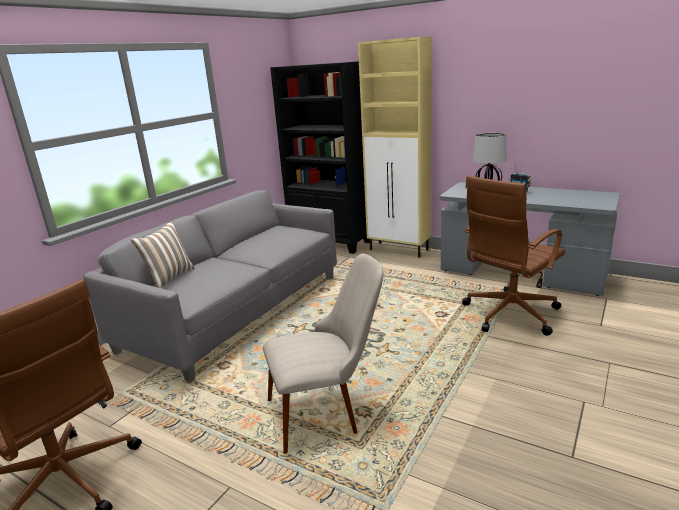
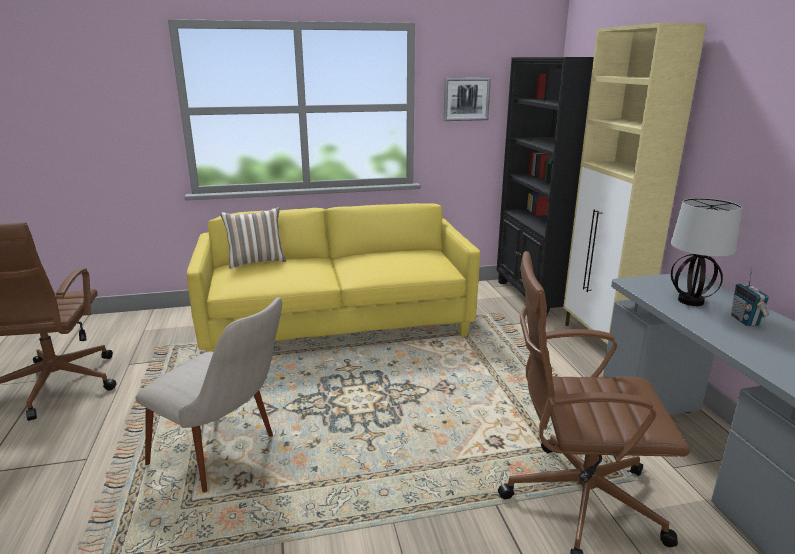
camera: 45 degrees right, 0 degrees up
grey sofa [83,190,337,382] -> yellow sofa [187,203,480,352]
none -> picture [443,78,491,121]

